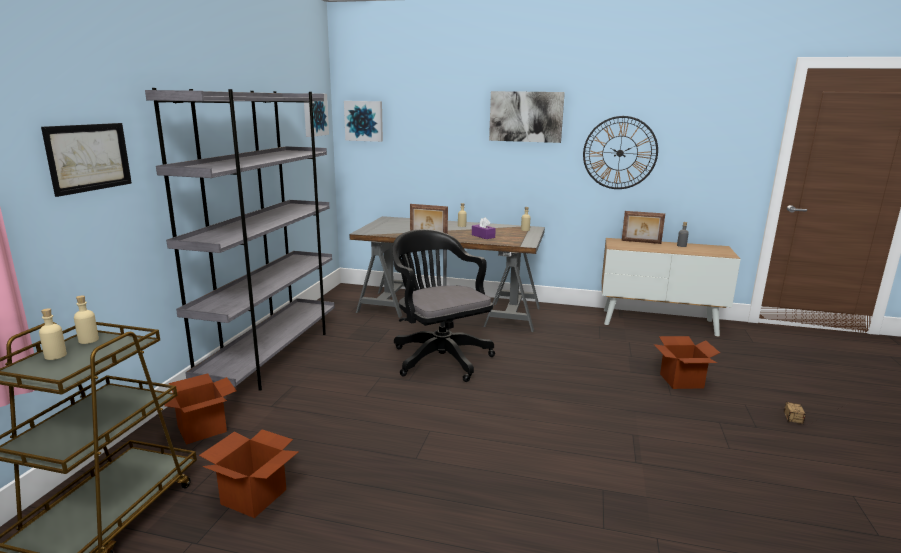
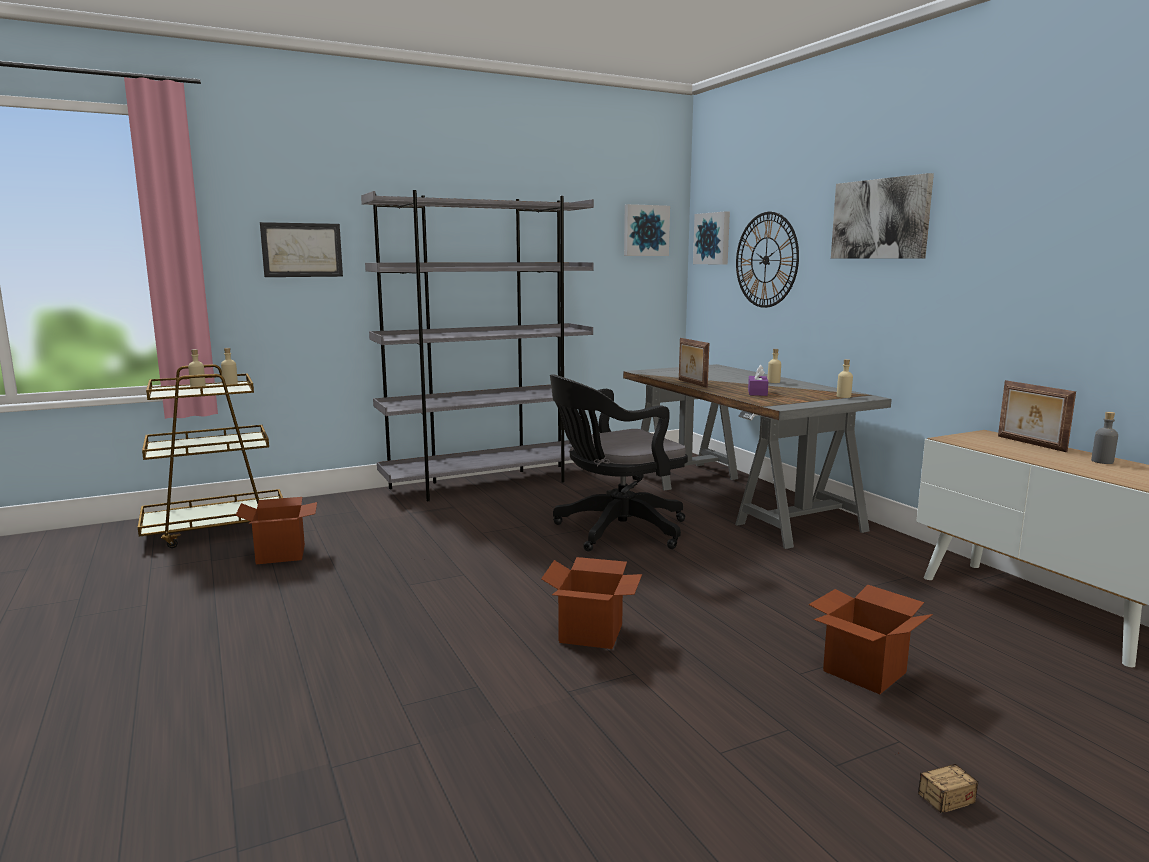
camera: 50 degrees right, 5 degrees down
cardboard box [164,373,237,445] -> cardboard box moved to [541,557,642,649]
black office chair [392,229,495,382] -> black office chair turned 135 degrees counterclockwise [550,375,688,552]
wall clock [583,116,658,189] -> wall clock moved to [736,212,799,308]

